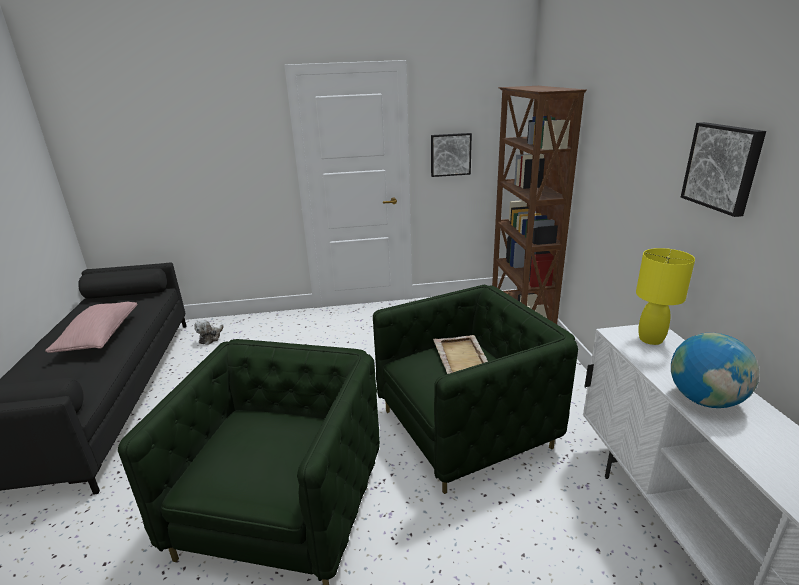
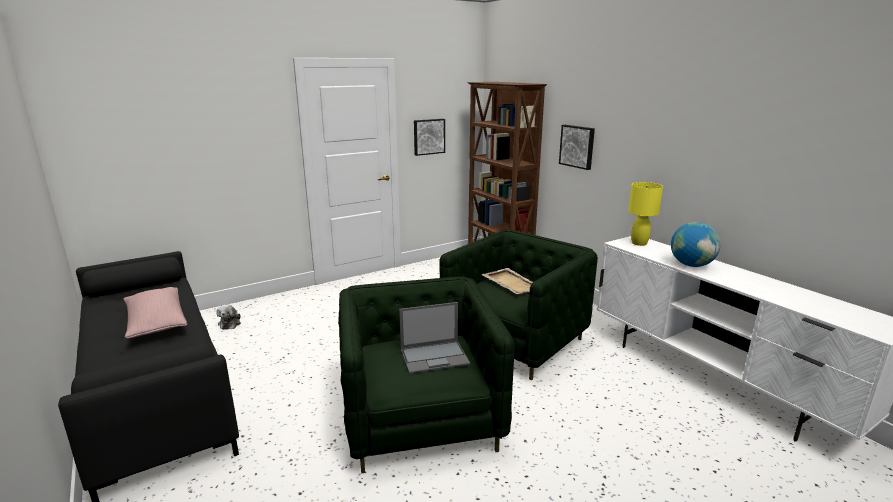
camera: 25 degrees left, 5 degrees down
picture [681,122,766,217] -> picture moved to [559,125,595,170]
none -> laptop [399,302,470,374]

